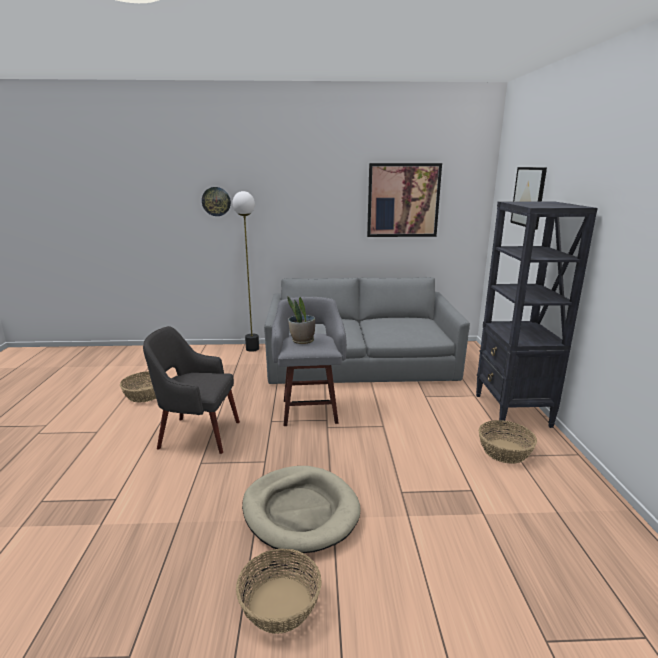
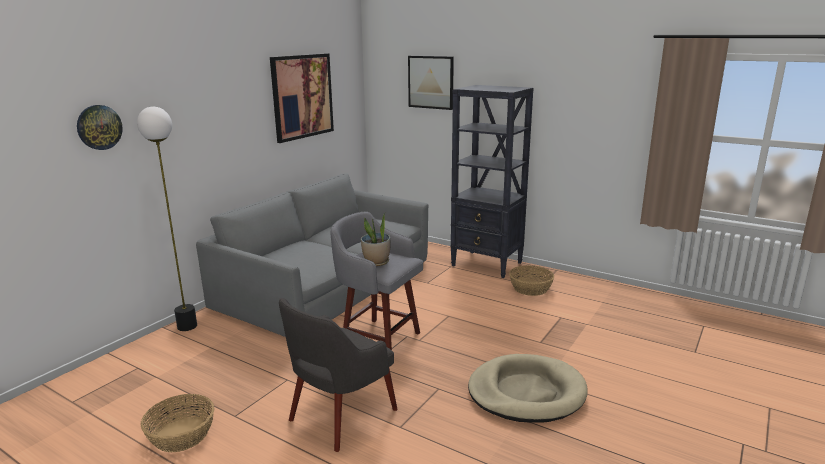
camera: 55 degrees left, 0 degrees up
basket [236,549,322,634] -> none

